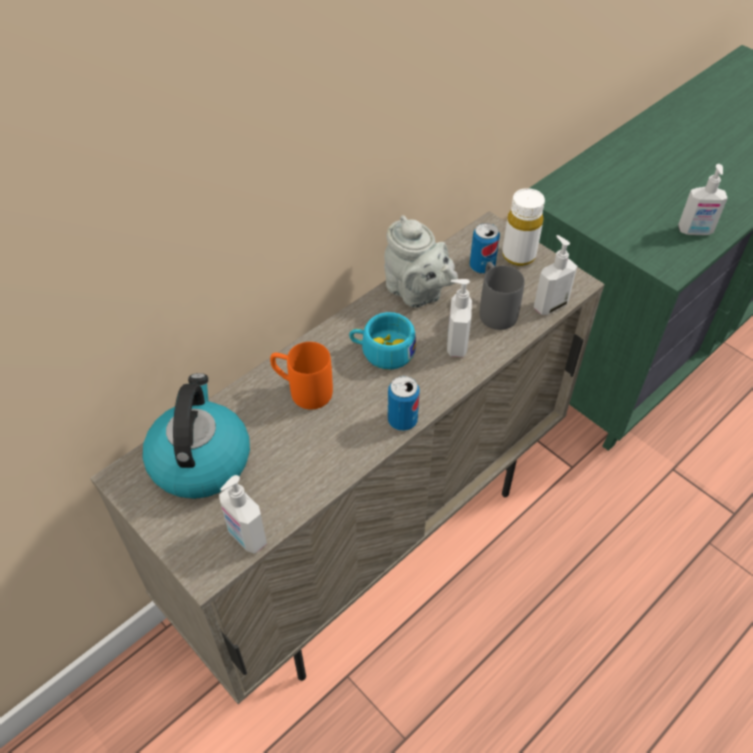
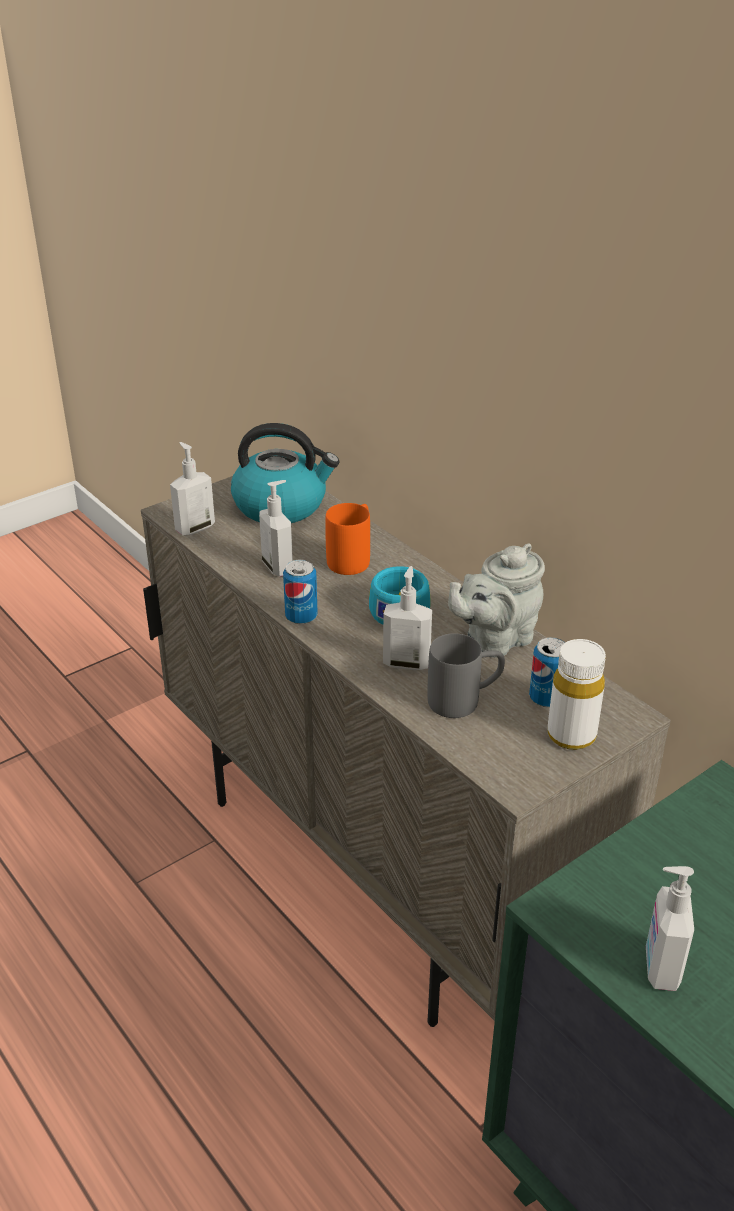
camera: 95 degrees right, 15 degrees down
soap dispenser [534,235,577,315] -> soap dispenser moved to [259,480,293,577]

